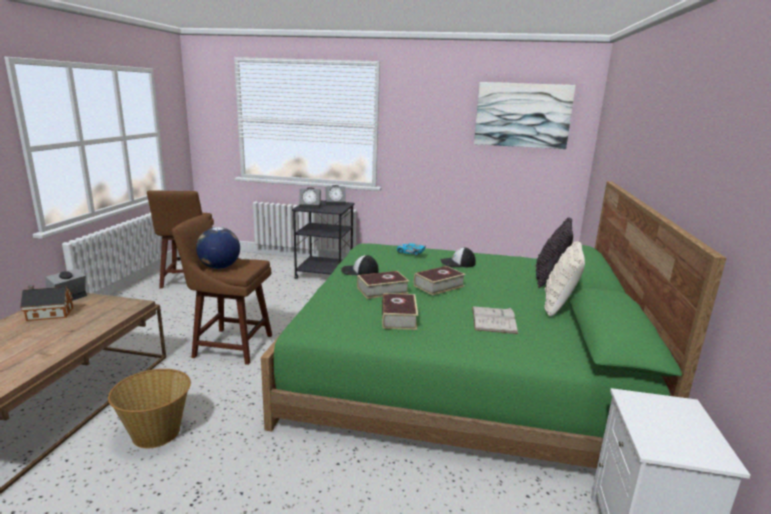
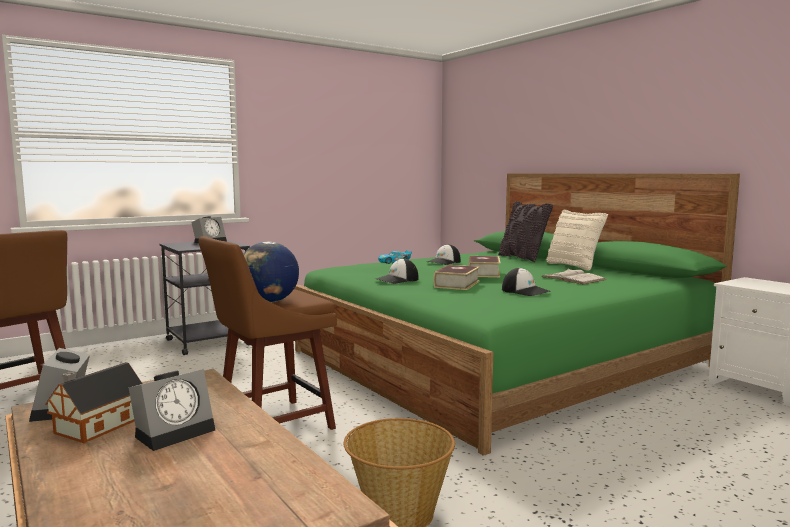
camera: 45 degrees left, 10 degrees down
alarm clock [299,187,321,209] -> alarm clock moved to [129,369,215,451]
book [382,293,418,330] -> cap [502,268,550,296]
picture [474,82,576,149] -> none

